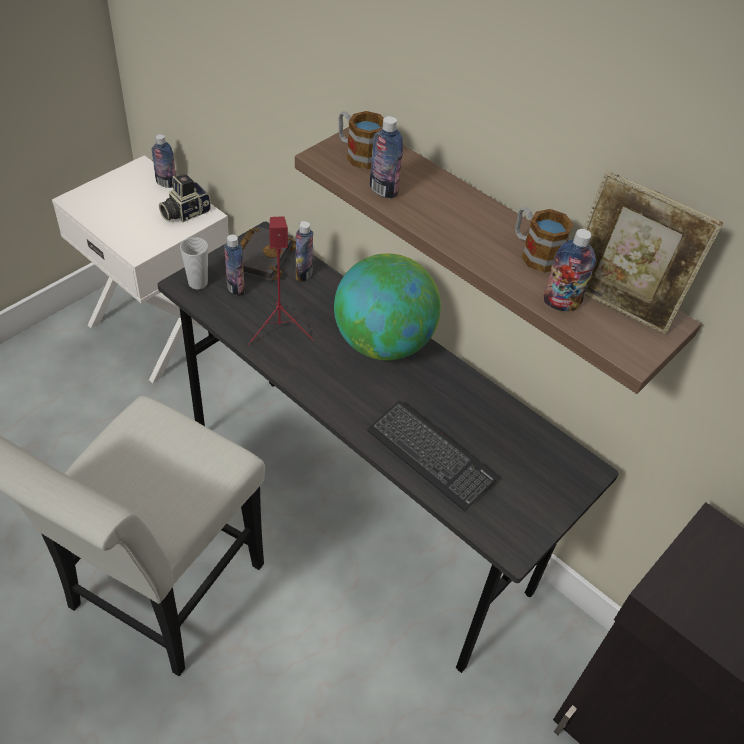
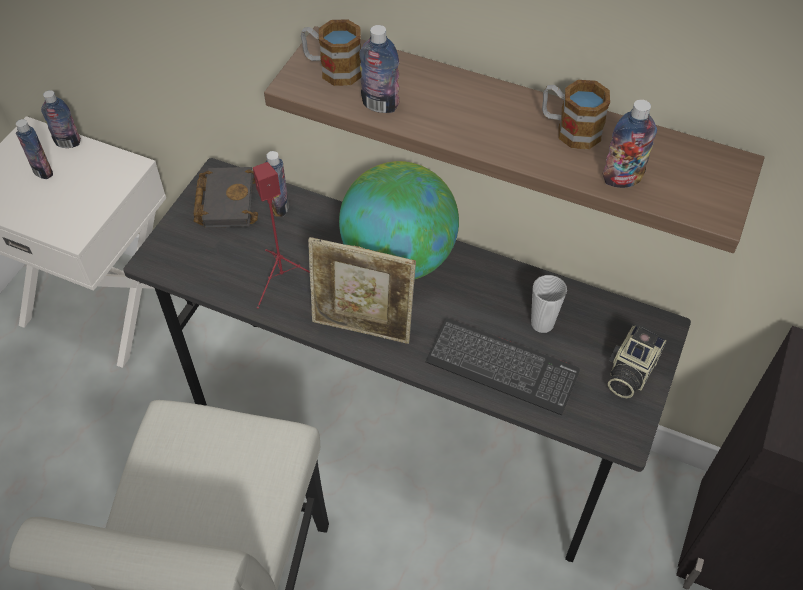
camera: 15 degrees left, 5 degrees up
camera [159,174,211,222] -> camera moved to [608,326,666,398]
cup [180,237,208,289] -> cup moved to [531,275,567,333]
bottle [224,234,245,296] -> bottle moved to [16,119,53,179]
picture frame [583,170,723,335] -> picture frame moved to [308,237,416,344]

